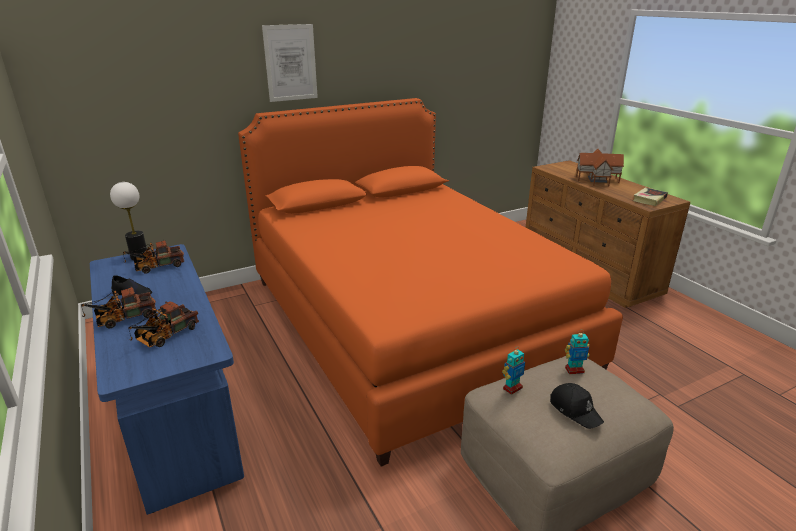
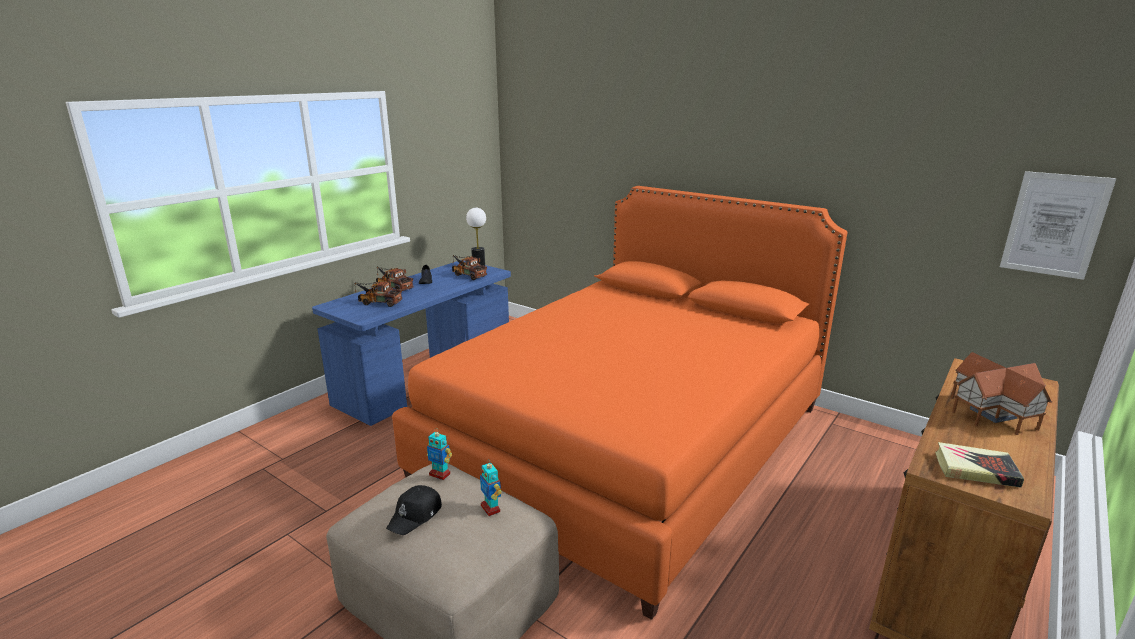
camera: 65 degrees right, 5 degrees down
picture [262,24,318,102] -> picture moved to [1000,171,1116,280]

